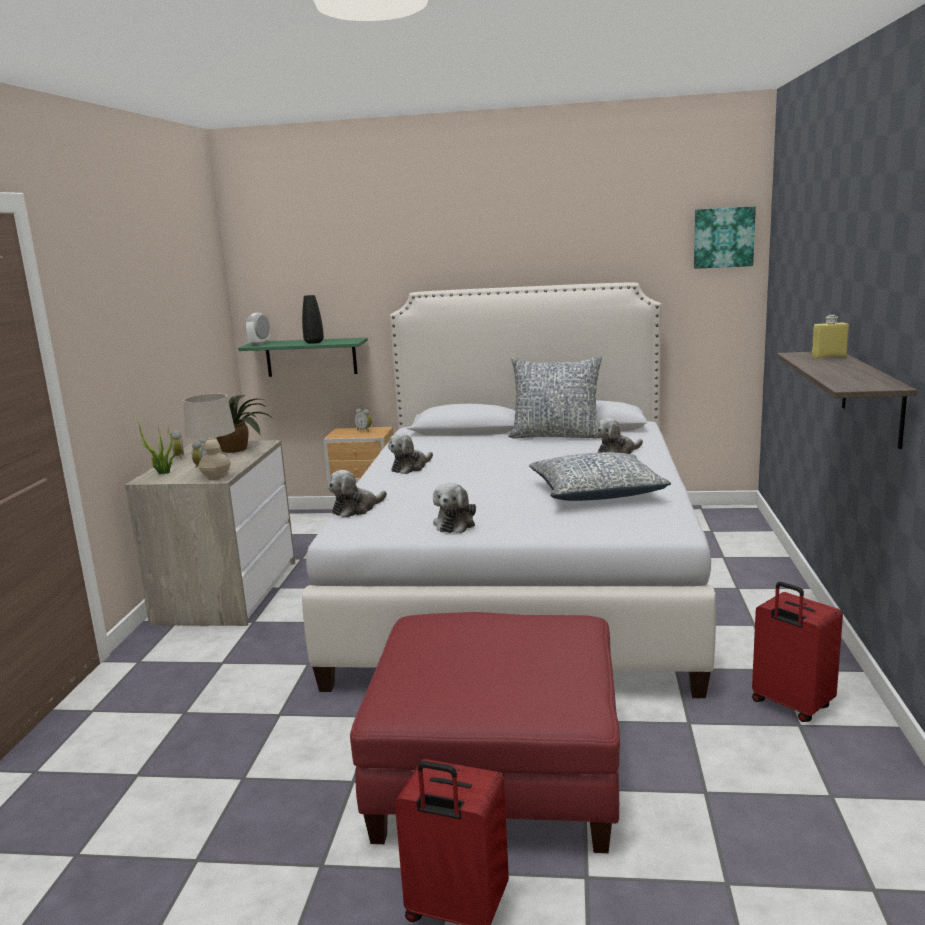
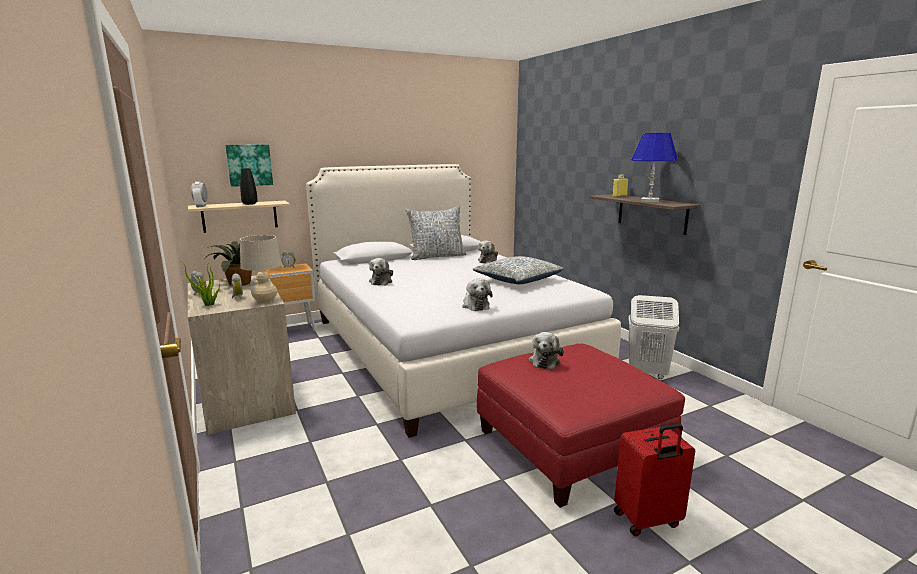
camera: 35 degrees left, 0 degrees up
green shelf [238,338,368,377] -> beige shelf [188,201,290,233]
plush toy [328,470,387,518] -> plush toy moved to [529,332,564,369]
picture [694,206,756,269] -> picture moved to [225,145,273,187]
red suitcase [752,582,843,722] -> white laundry basket [628,295,679,379]
none -> blue table lamp [631,133,678,202]

